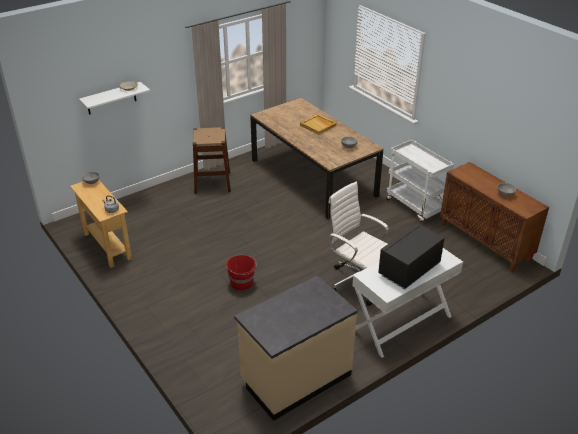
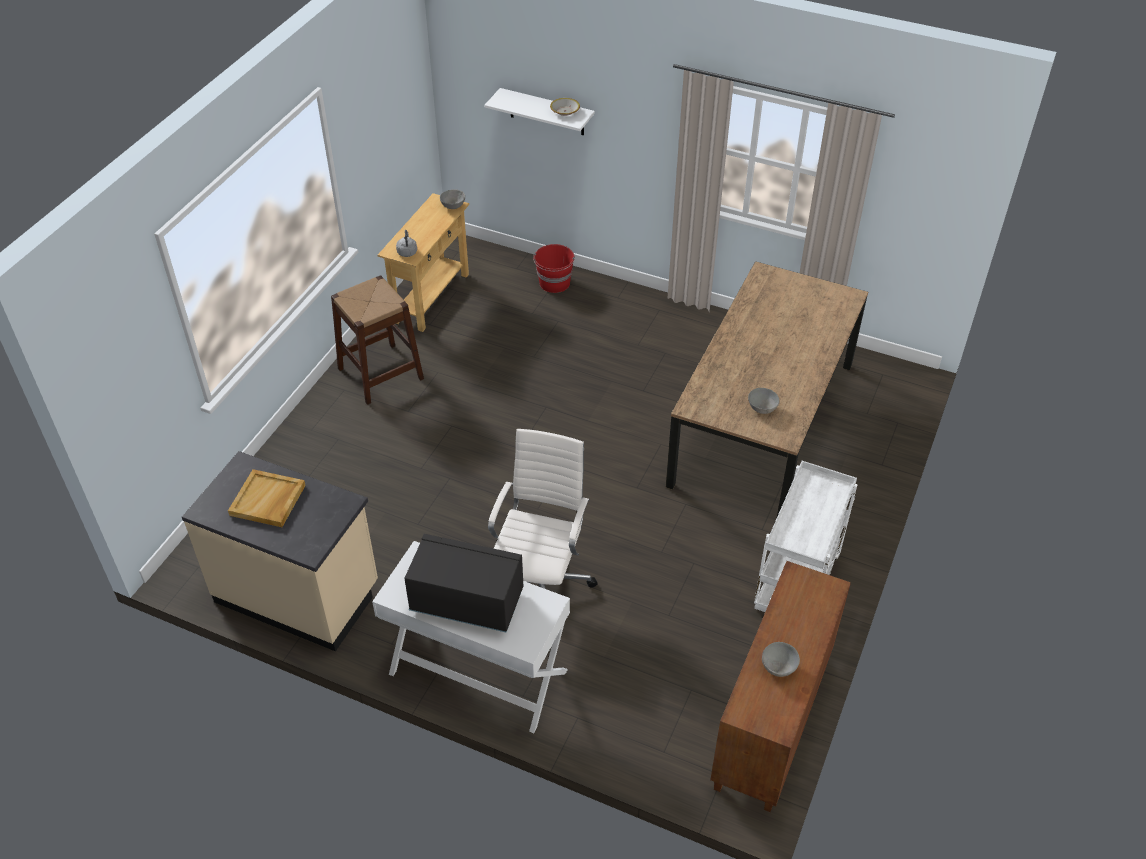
camera: 60 degrees right, 10 degrees up
brown stool [193,127,231,194] -> brown stool moved to [331,275,424,405]
red bucket [226,255,257,290] -> red bucket moved to [533,244,574,293]
beige tray [300,114,337,135] -> beige tray moved to [228,469,306,527]

